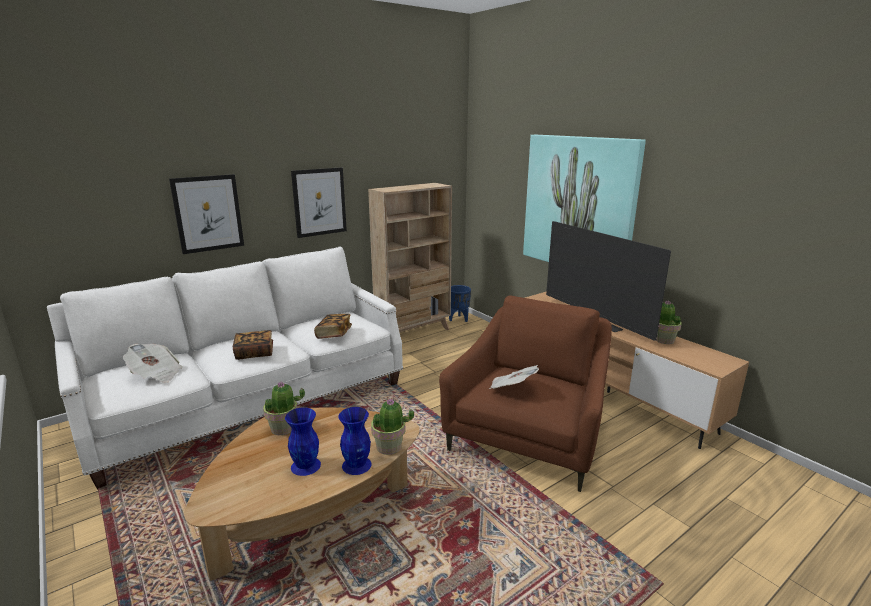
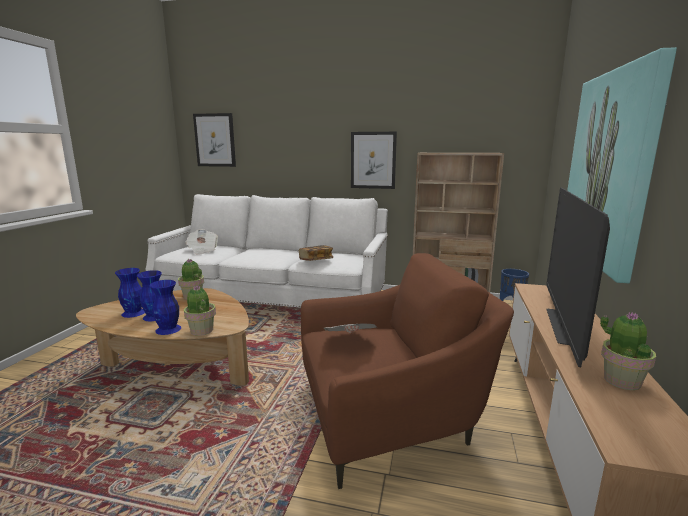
camera: 50 degrees right, 5 degrees down
picture [169,174,244,254] -> picture moved to [193,113,236,167]
book [233,330,273,360] -> none
none -> blue vase [115,268,145,318]

